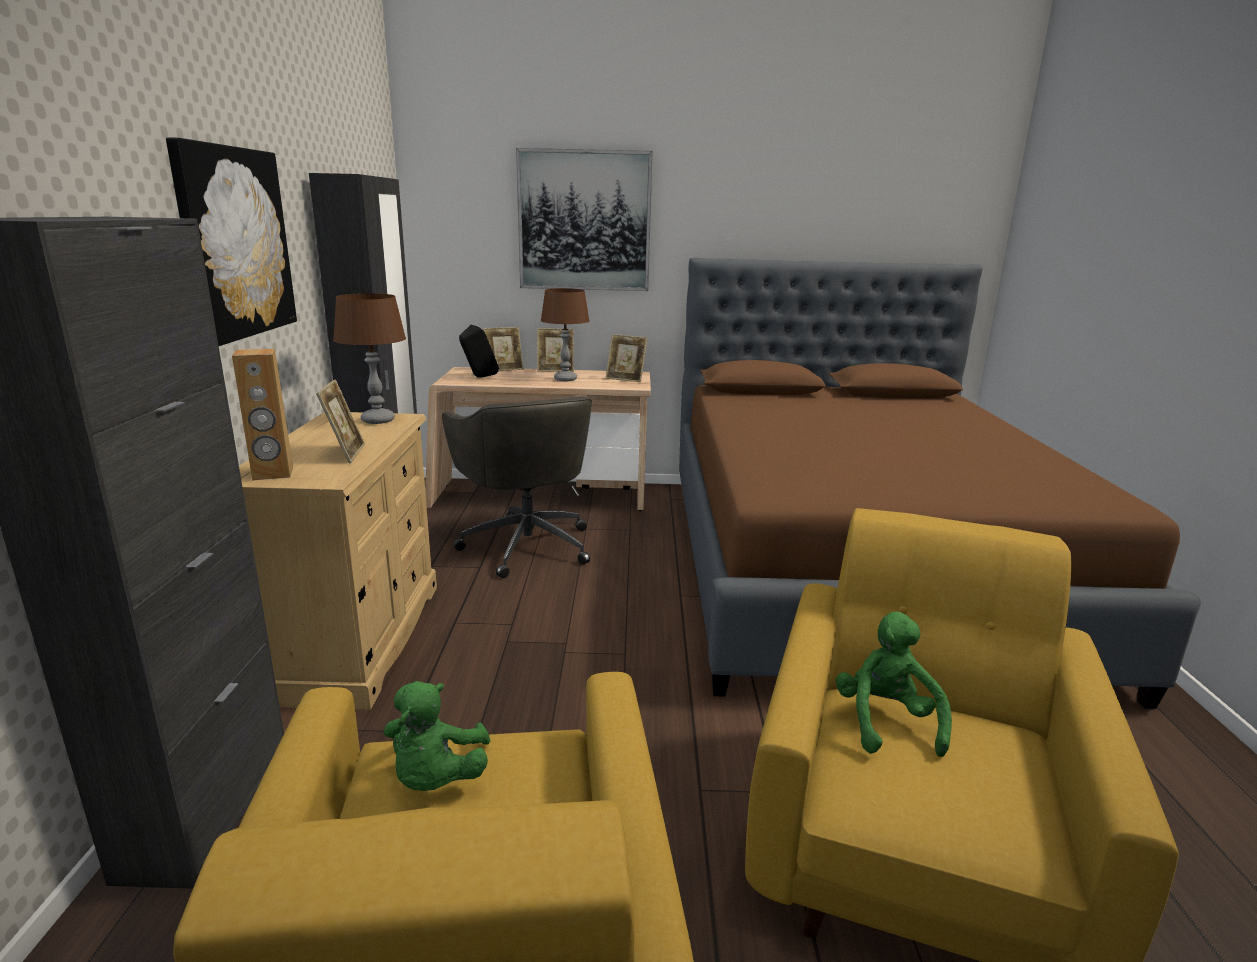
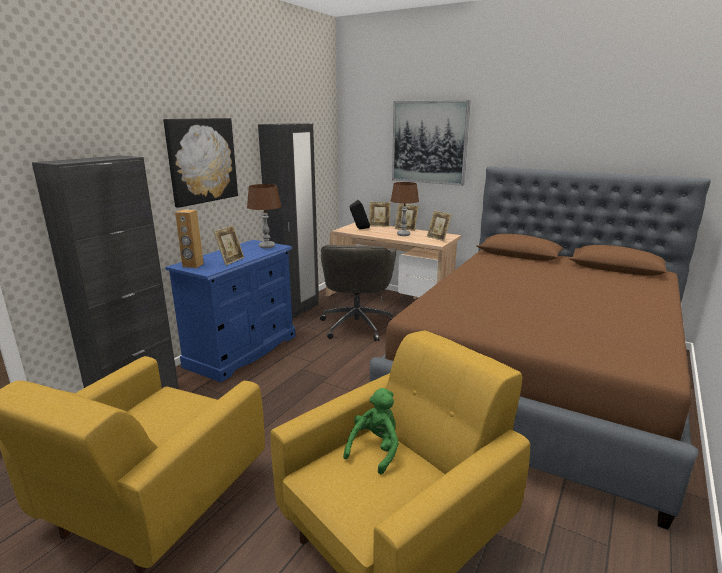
camera: 30 degrees right, 0 degrees up
beige dresser [239,412,437,710] -> blue dresser [166,240,295,382]
green plush toy [384,681,490,791] -> none

